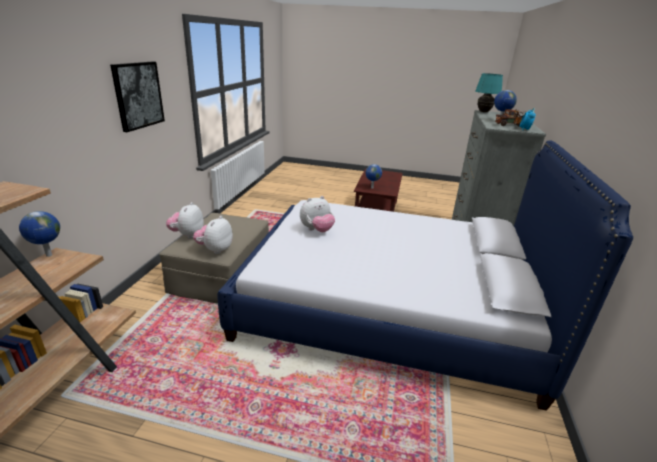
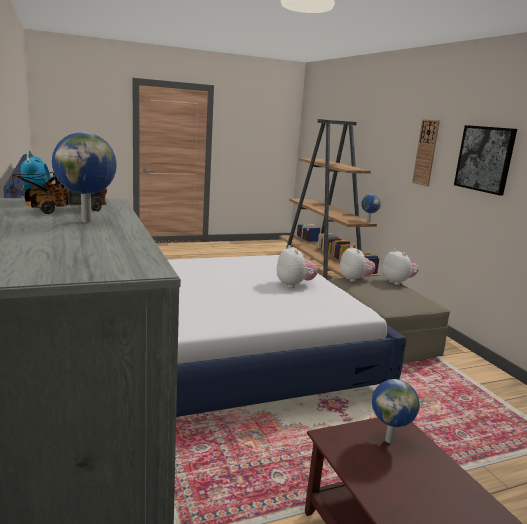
camera: 145 degrees right, 10 degrees down
plush toy [300,196,335,232] -> plush toy turned 135 degrees clockwise [277,245,317,288]
turquoise table lamp [475,73,503,112] -> none
none -> wall clock [412,119,440,187]

